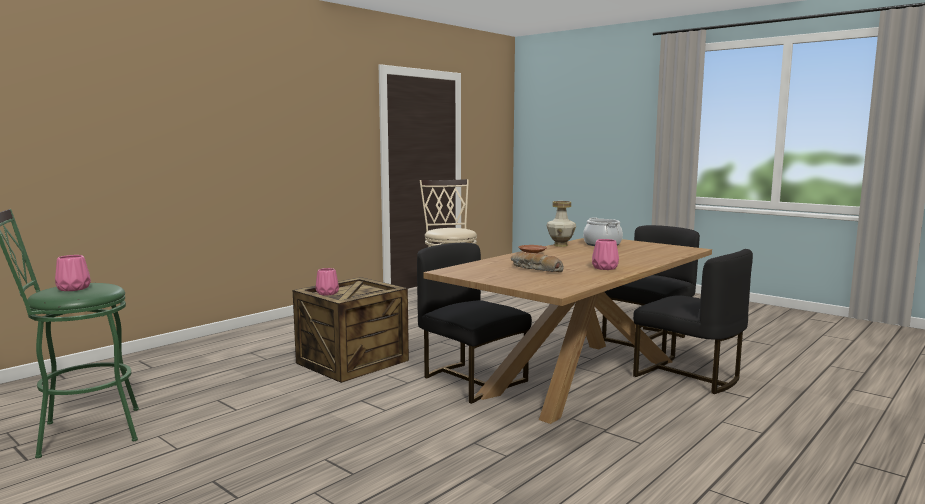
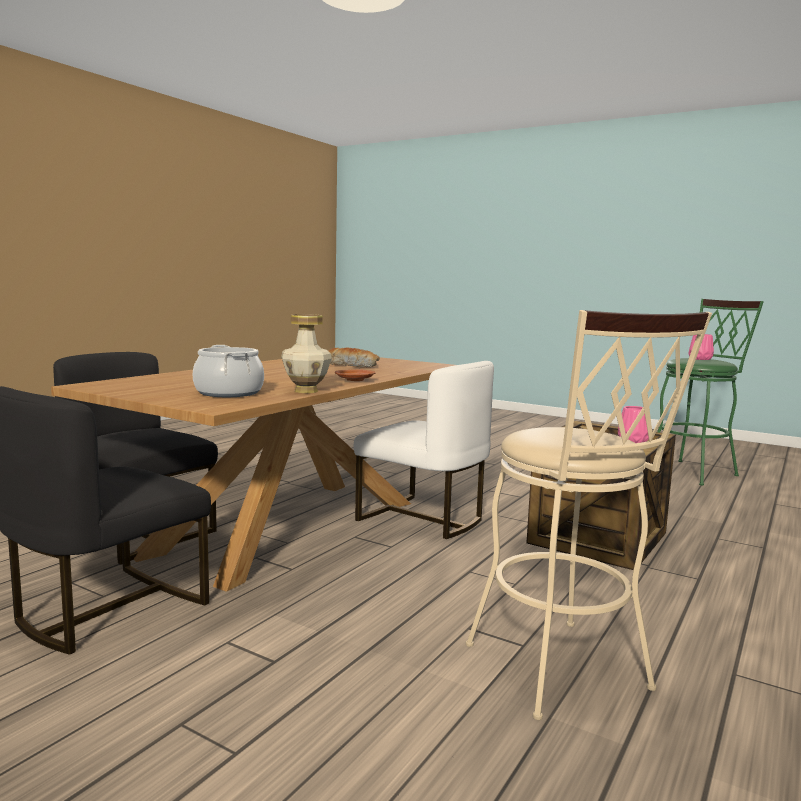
camera: 170 degrees right, 0 degrees up
black chair [417,243,532,404] -> white chair [354,361,494,539]
pink vase [592,239,619,270] -> none

